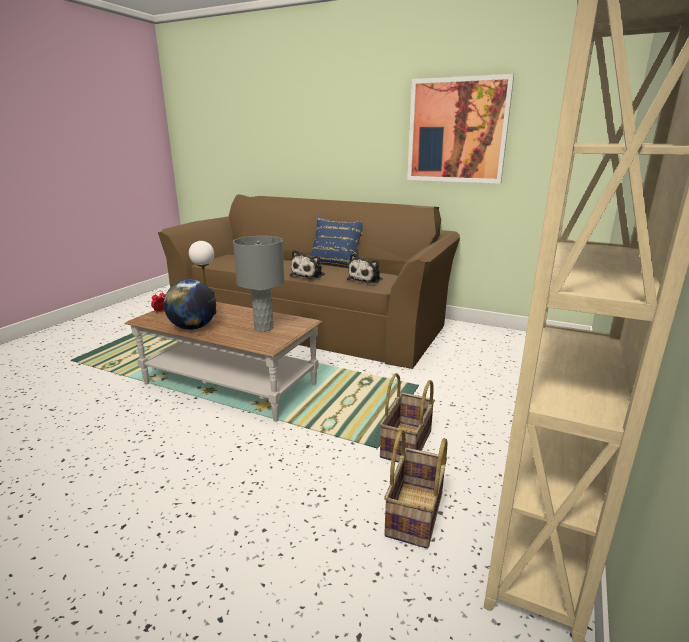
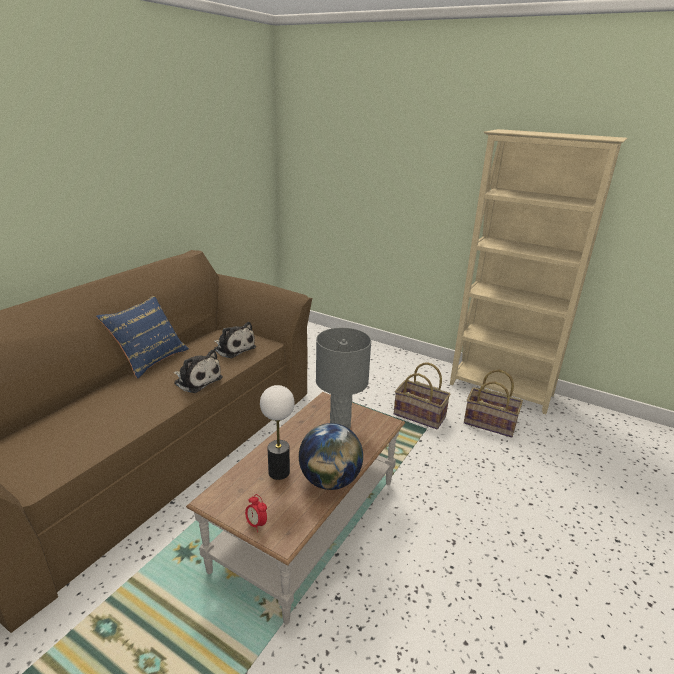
camera: 85 degrees left, 5 degrees up
picture [407,74,514,184] -> none

